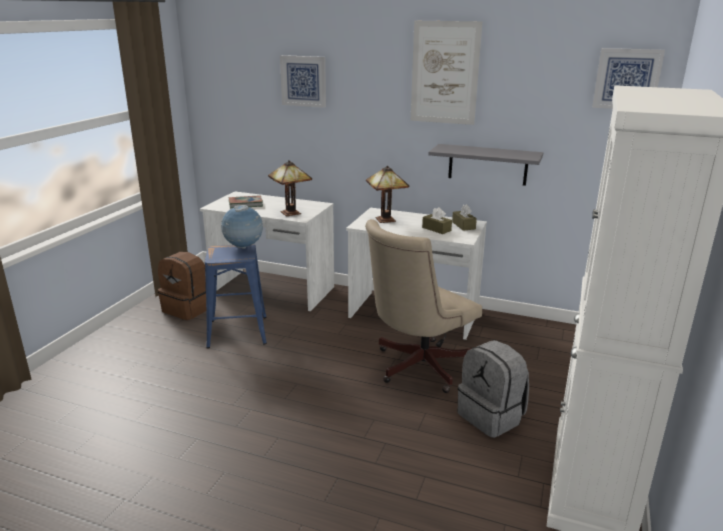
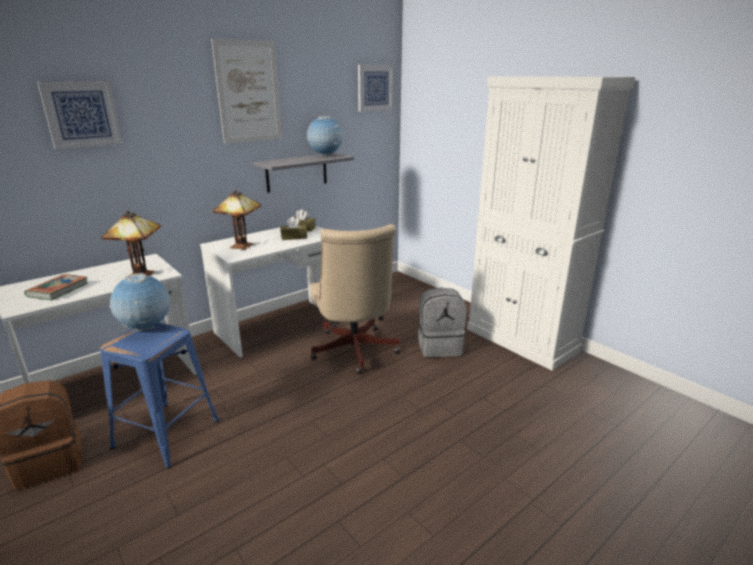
camera: 60 degrees left, 0 degrees up
none -> globe [306,116,343,156]

